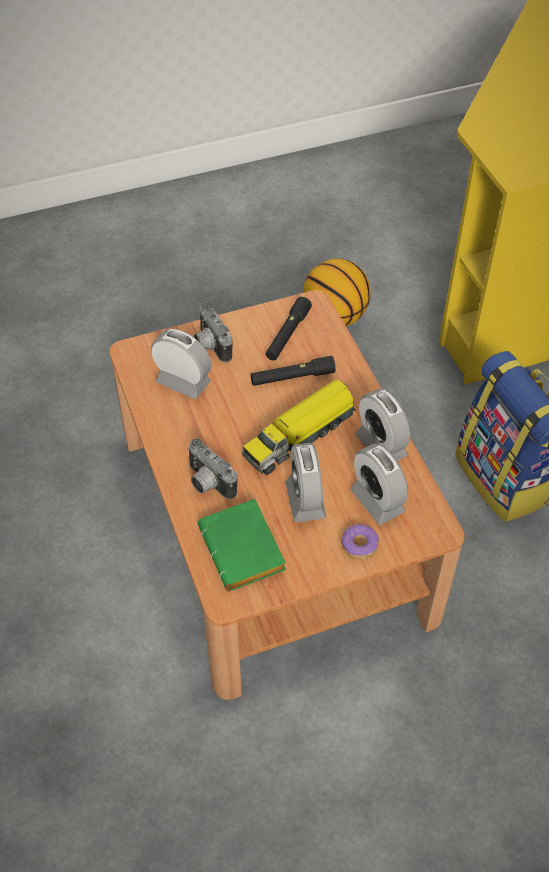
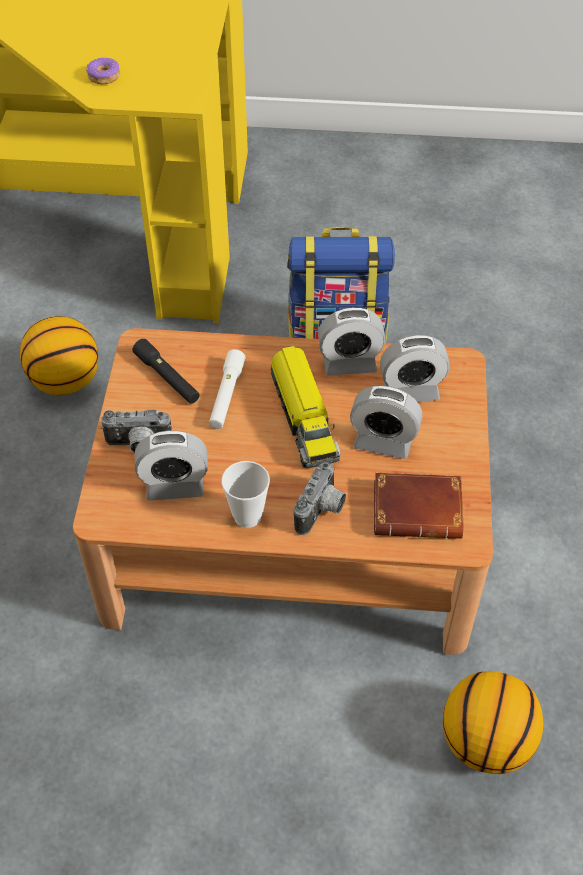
camera: 65 degrees left, 0 degrees up
alarm clock [151,329,211,399] -> alarm clock turned 150 degrees counterclockwise [135,430,208,501]
camera [187,438,238,499] -> camera turned 45 degrees counterclockwise [294,463,346,535]
green book [198,499,286,591] -> brown book [374,473,464,539]
black flashlight [251,356,336,386] -> white flashlight [209,349,246,429]
donut [342,524,379,560] -> donut moved to [86,58,120,84]
none -> cup [221,461,270,528]
none -> basketball [443,671,543,774]

